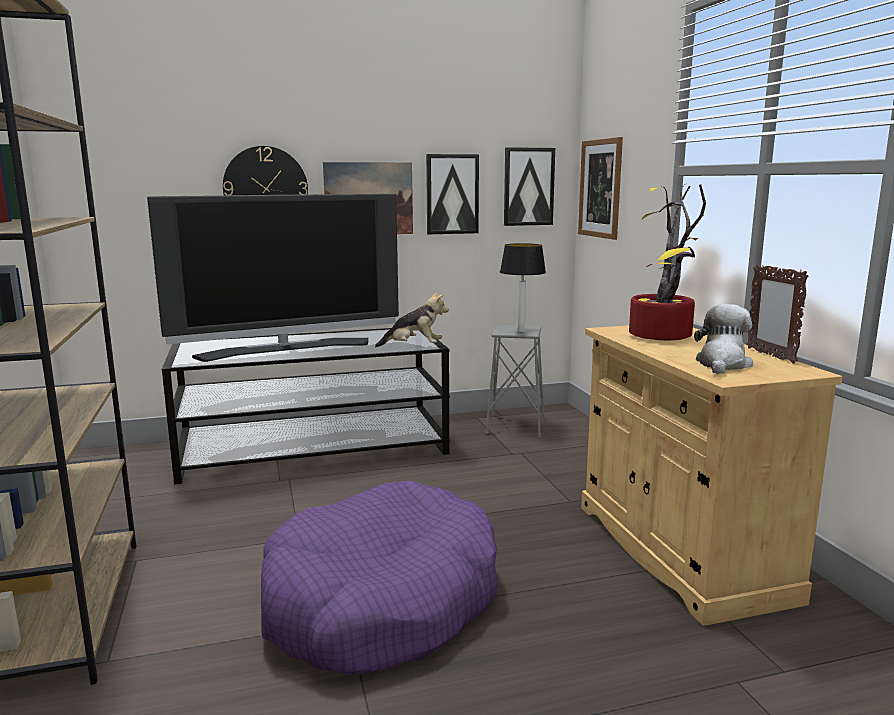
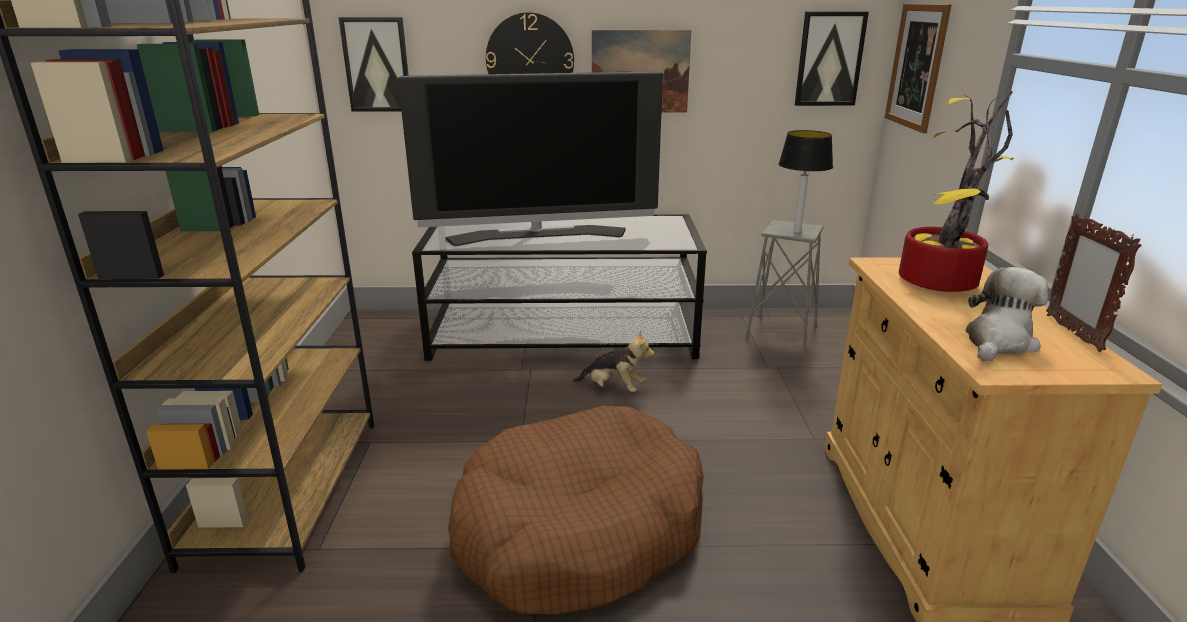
camera: 15 degrees right, 10 degrees up
purple dog bed [261,480,499,675] -> brown dog bed [448,406,704,614]
plush toy [375,290,449,347] -> plush toy moved to [572,331,655,392]
picture [426,154,479,234] -> picture moved to [339,17,409,112]

